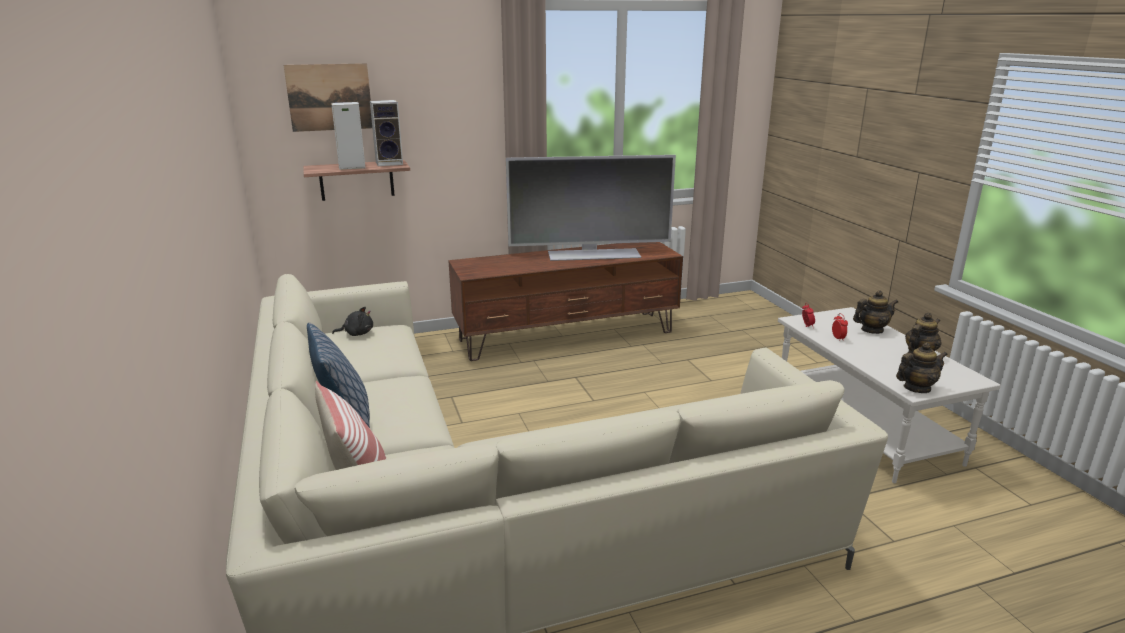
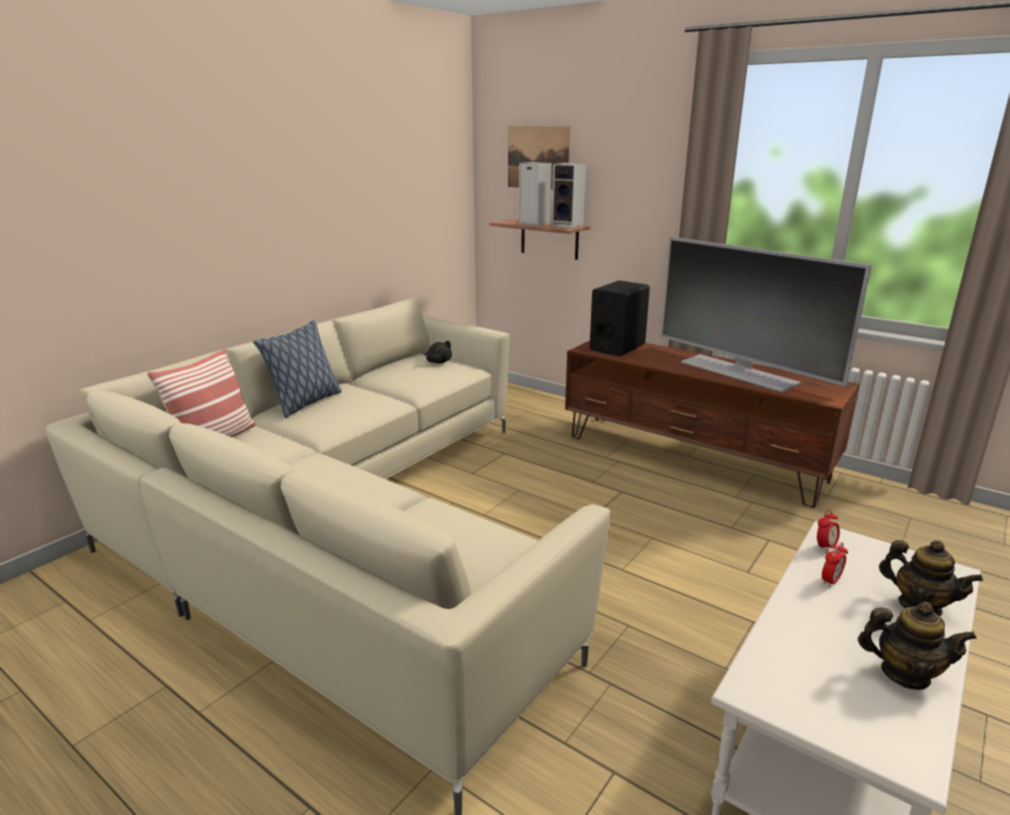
camera: 55 degrees right, 0 degrees up
teapot [896,342,948,393] -> none
none -> black speaker [590,280,650,357]

